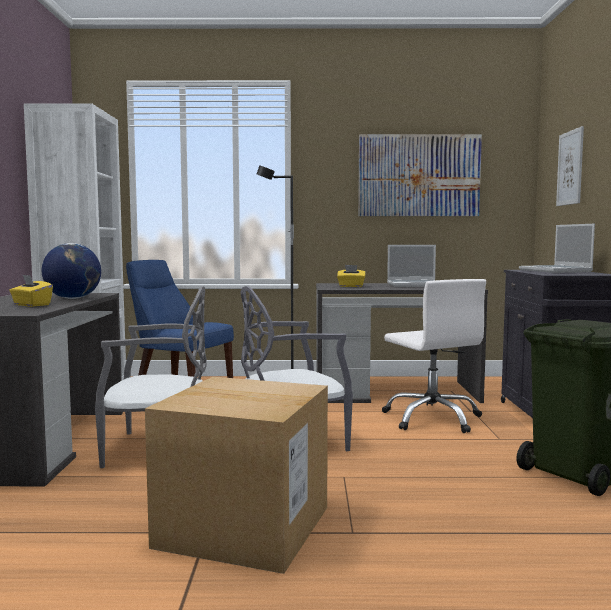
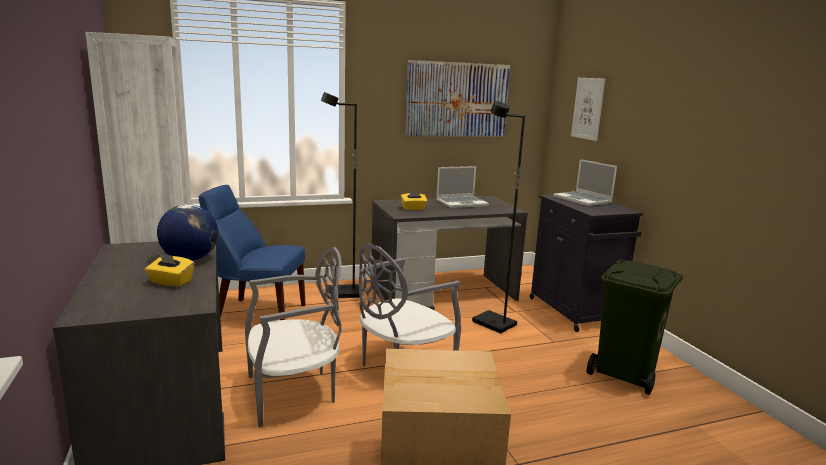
camera: 20 degrees left, 10 degrees up
white office chair [382,279,486,433] -> black floor lamp [472,101,525,334]

